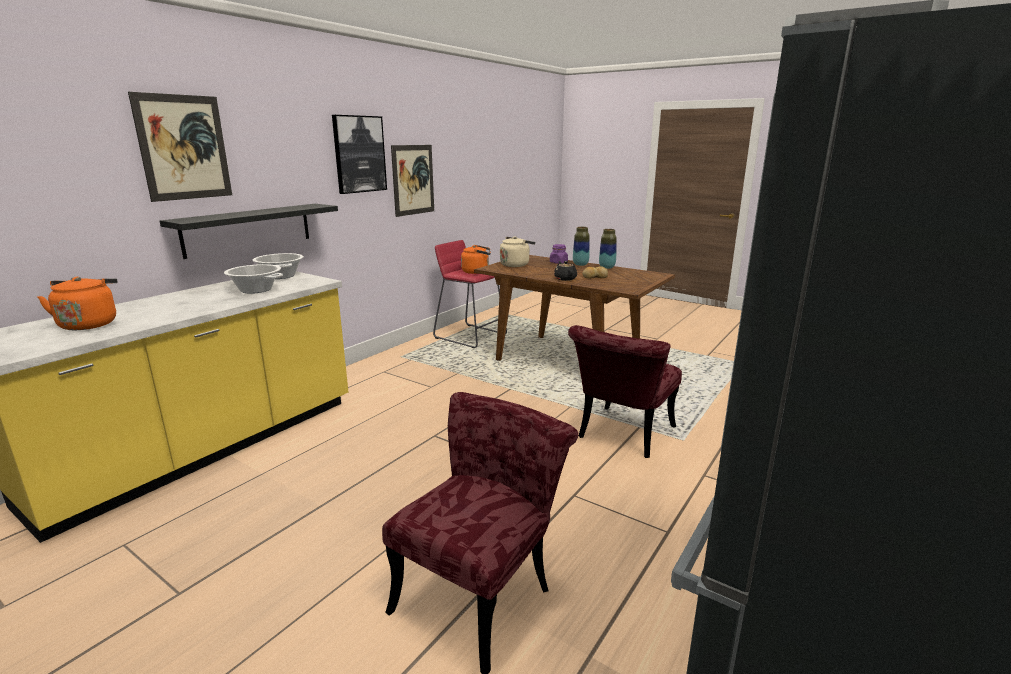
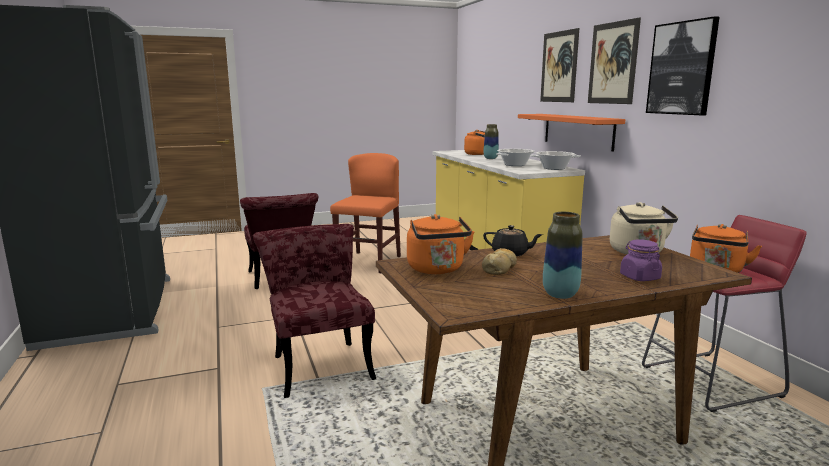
camera: 125 degrees right, 5 degrees down
black shelf [160,204,338,259] -> orange shelf [518,114,626,151]
picture [391,145,434,217] -> picture moved to [588,17,641,104]
vase [573,227,590,266] -> vase moved to [484,124,499,159]
none -> orange chair [330,153,401,273]
none -> orange kettle [407,214,475,274]

